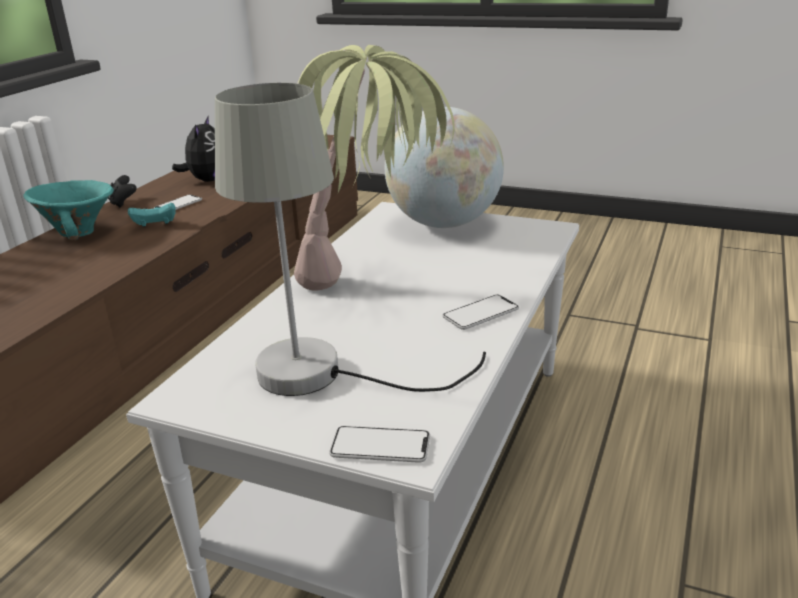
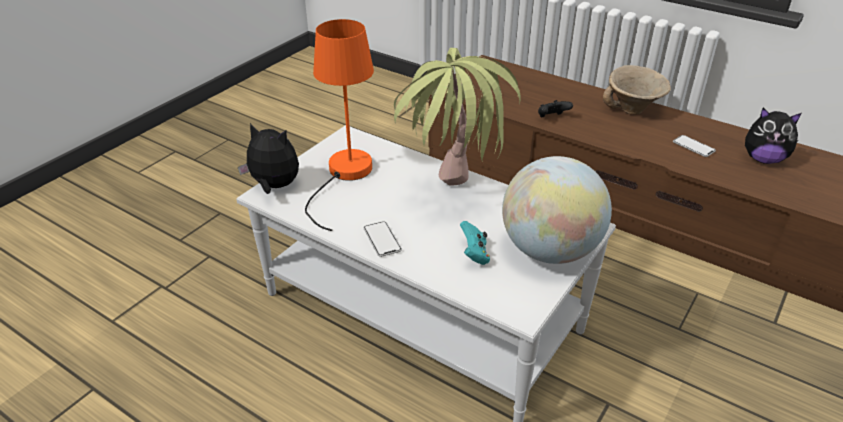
camera: 100 degrees right, 10 degrees up
turquoise bowl [23,180,114,240] -> beige bowl [603,65,671,115]
black game controller [108,175,137,208] -> black game controller moved to [538,100,573,117]
turquoise game controller [128,203,176,227] -> turquoise game controller moved to [460,221,490,265]
grey table lamp [215,83,486,396] -> orange table lamp [305,19,374,231]
phone [329,426,430,463] -> plush toy [238,123,299,194]

